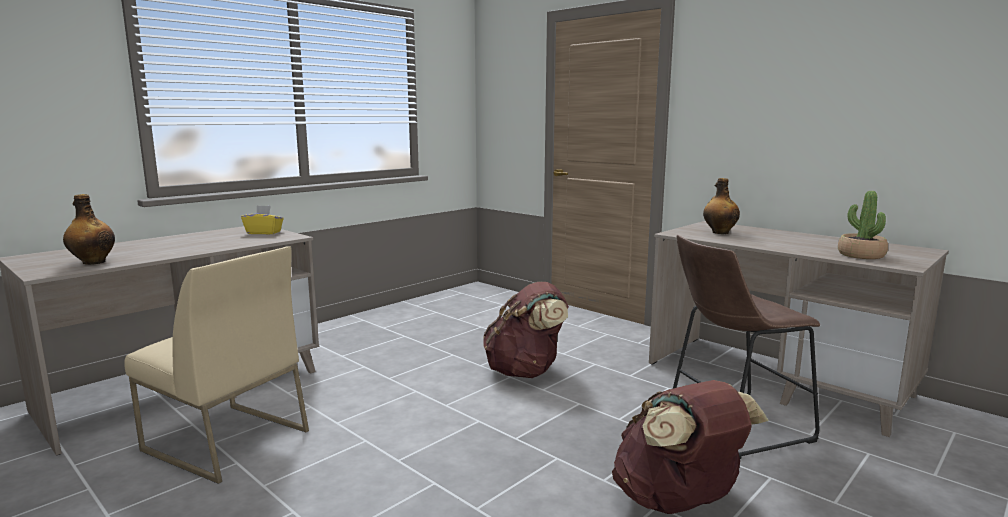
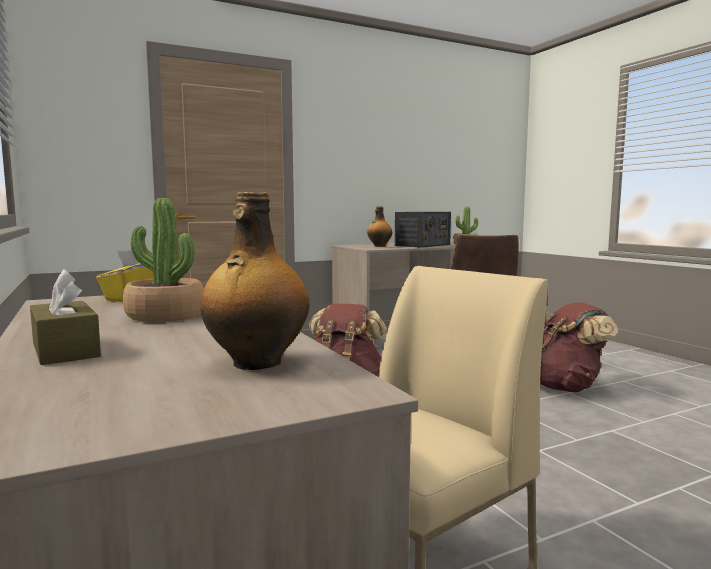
camera: 70 degrees left, 5 degrees down
none -> brown tissue box [30,269,101,365]
none -> potted plant [123,198,204,322]
none -> radio [395,212,451,248]

